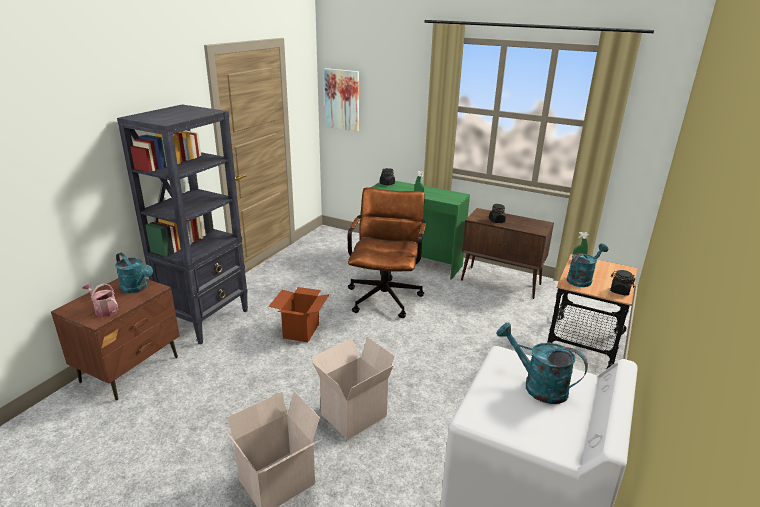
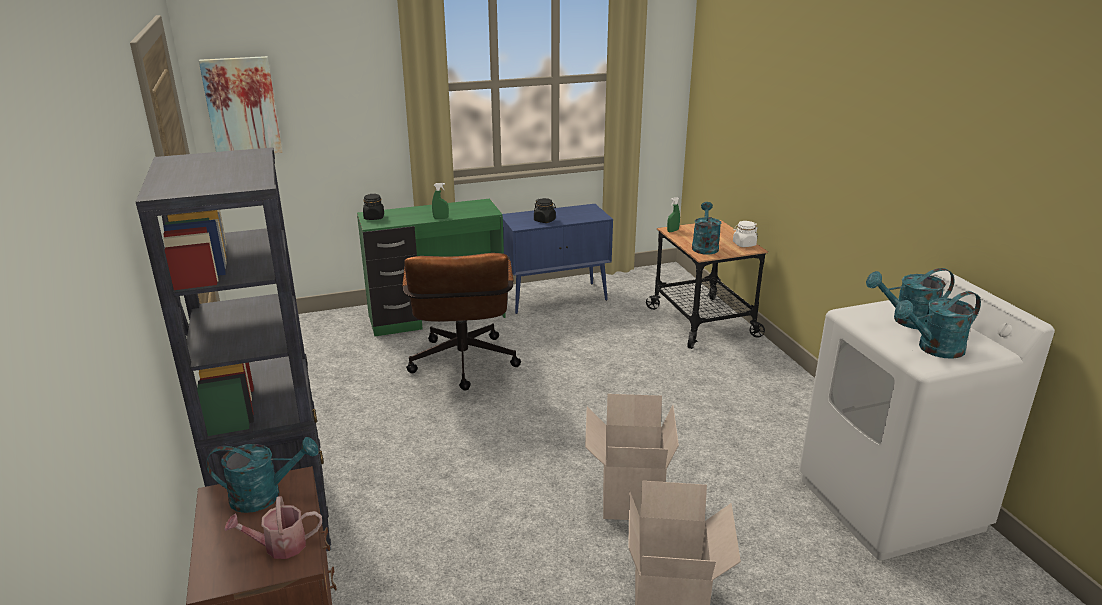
camera: 45 degrees left, 0 degrees up
cardboard box [268,287,330,342] -> none
brown office chair [348,188,426,318] -> brown office chair turned 150 degrees counterclockwise [402,253,521,390]
brown cabinet [461,208,554,299] -> blue cabinet [503,204,613,314]
black jar [610,270,636,296] -> white jar [733,221,758,247]
none -> turquoise watering can [895,291,981,359]

